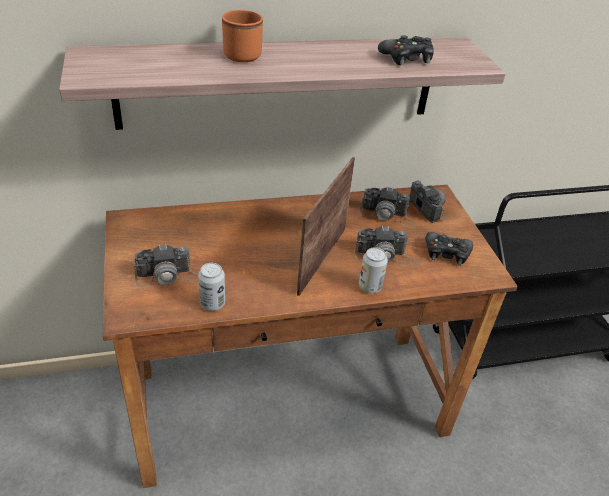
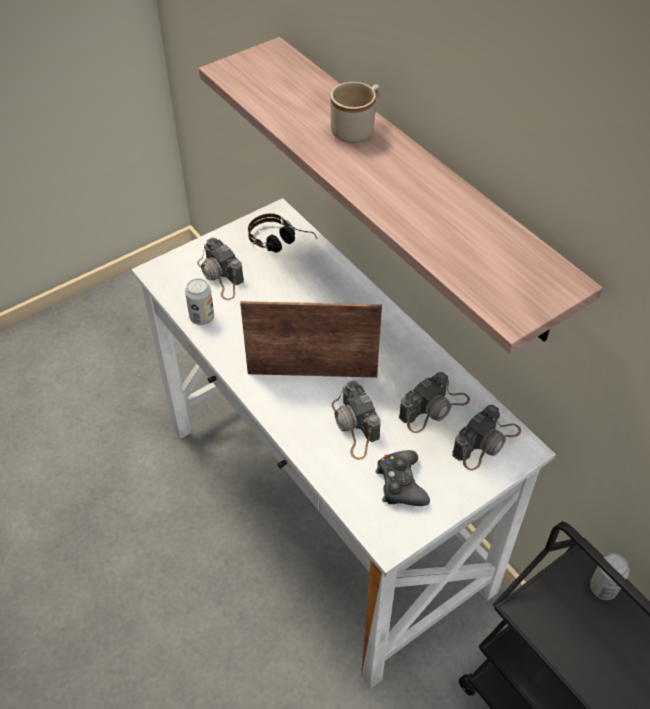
camera: 70 degrees right, 10 degrees up
brown desk [103,185,518,488] -> white desk [131,198,556,689]
orange mug [222,10,263,62] -> beige mug [330,82,380,143]
camera [359,186,416,228] -> camera turned 120 degrees counterclockwise [399,372,470,433]
can [359,247,388,293] -> can moved to [590,554,629,600]
black game controller [378,35,434,65] -> none
none -> headphones [248,213,317,253]

